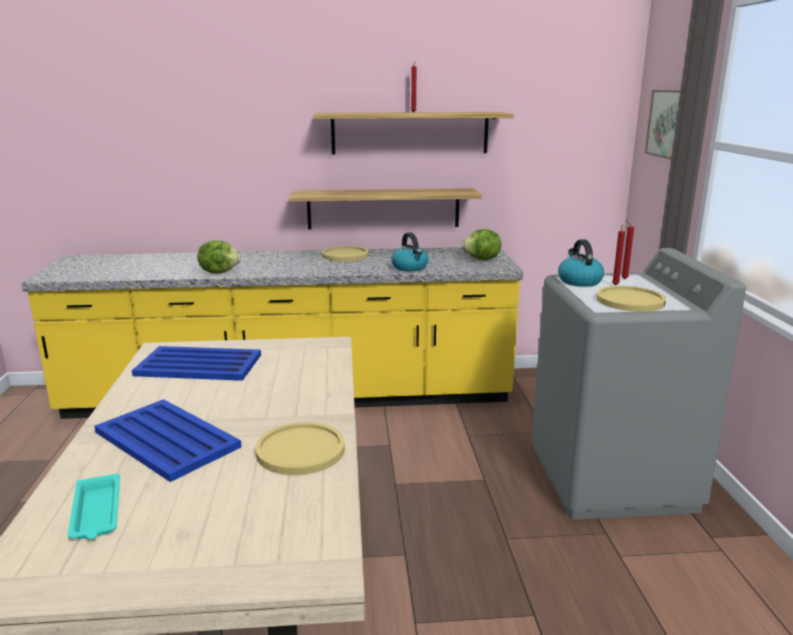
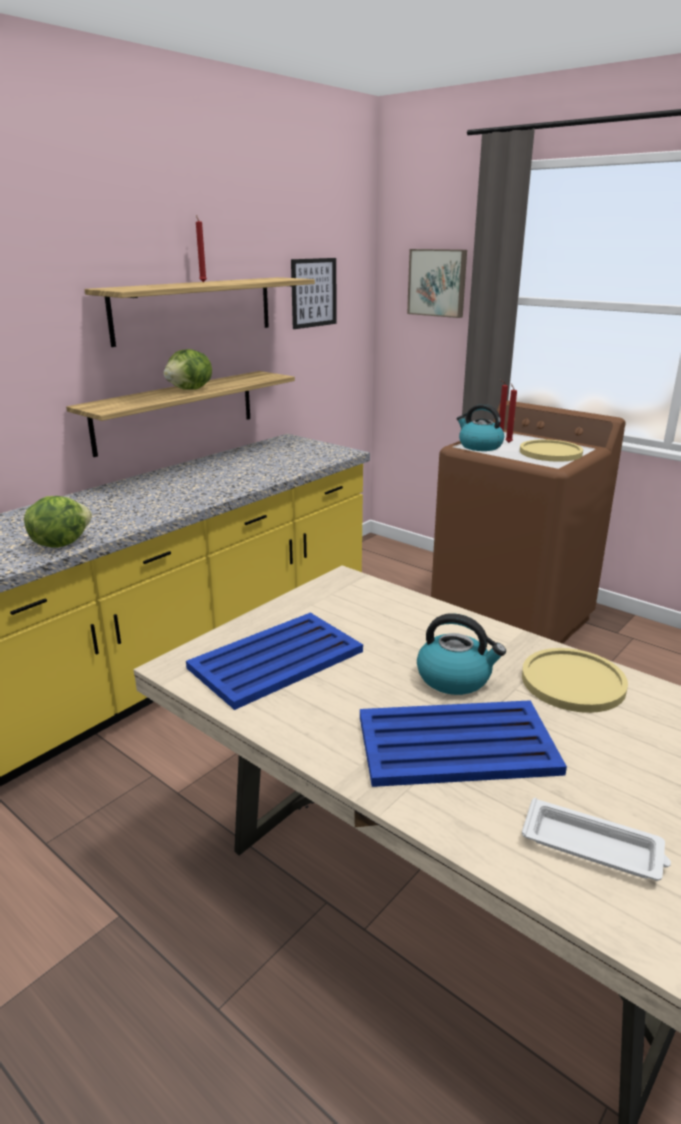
camera: 45 degrees left, 5 degrees up
turquoise tray [68,473,120,539] -> white tray [522,798,671,881]
yellow plate [322,246,369,261] -> none
kettle [391,232,429,271] -> kettle moved to [417,613,506,695]
lettuce [461,229,501,260] -> lettuce moved to [164,349,212,390]
grey washing machine [532,248,746,520] -> brown washing machine [431,401,626,644]
none -> picture [291,258,336,329]

